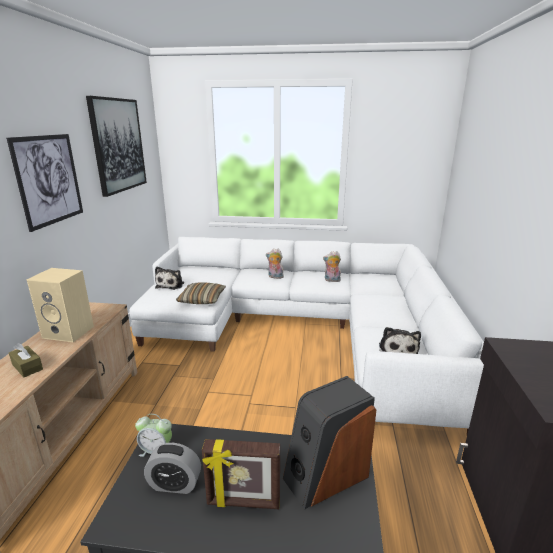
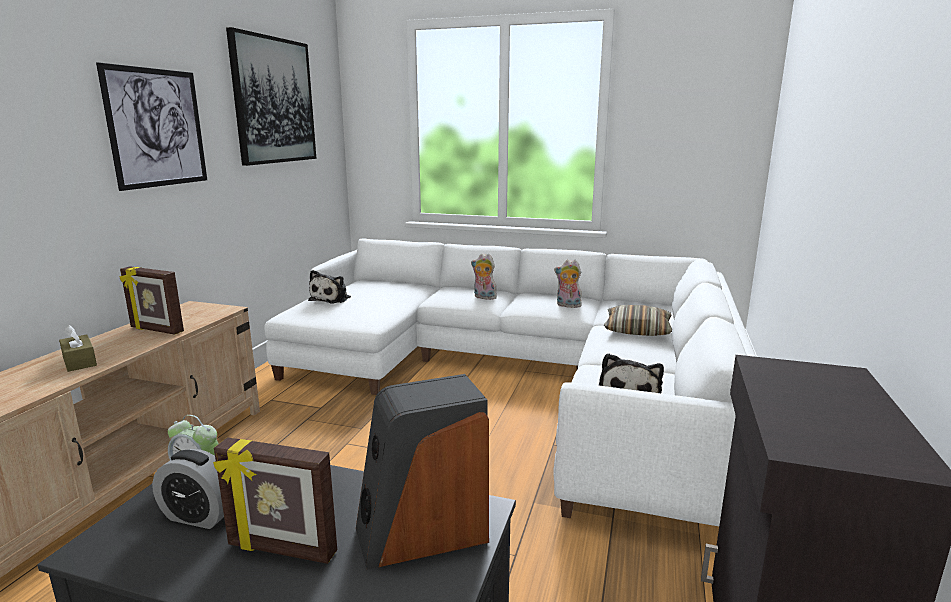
camera: 10 degrees right, 5 degrees down
beige speaker [27,268,94,342] -> picture frame [119,266,184,335]
pillow [176,282,226,304] -> pillow moved to [604,305,672,336]

